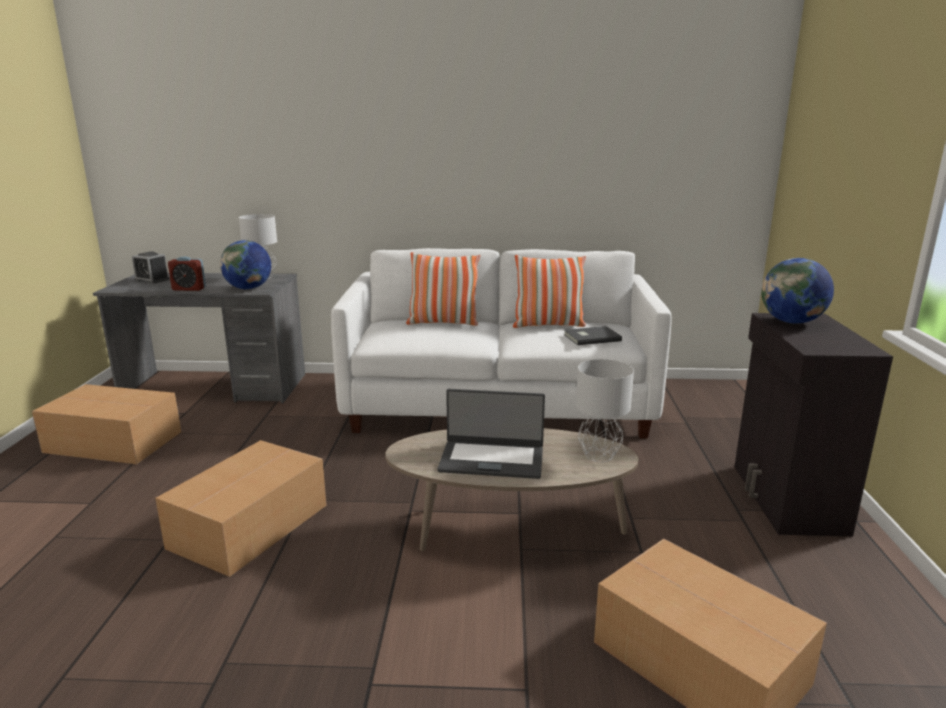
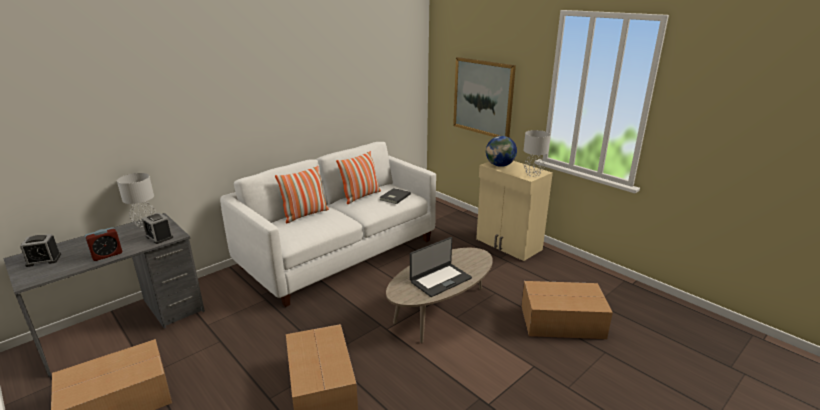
camera: 45 degrees left, 5 degrees up
globe [220,240,271,289] -> alarm clock [142,213,173,244]
grey table lamp [576,359,634,462] -> grey table lamp moved to [524,130,551,177]
black cabinet [734,313,893,536] -> beige cabinet [476,161,553,261]
none -> picture [453,57,516,137]

